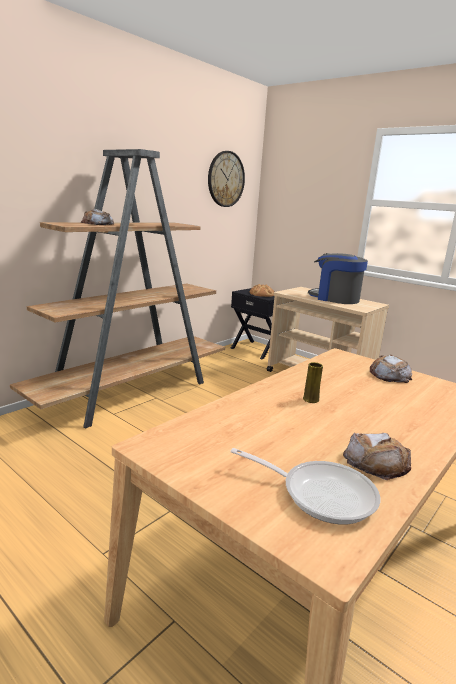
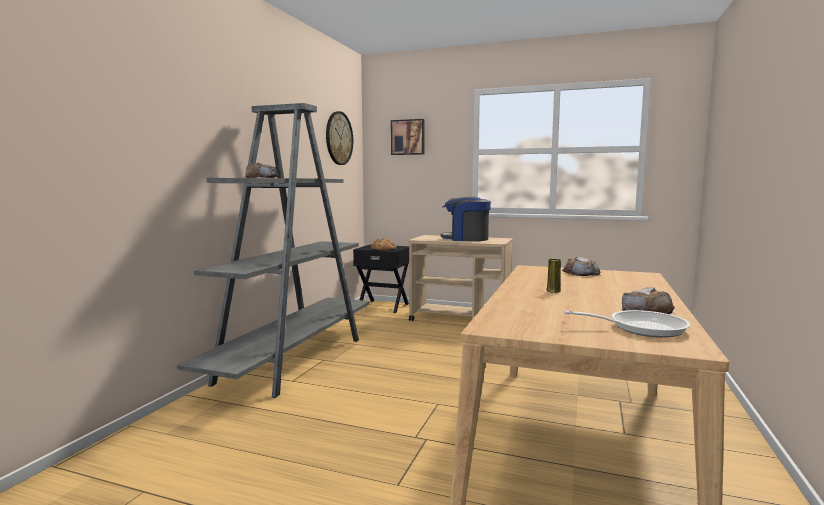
camera: 20 degrees left, 10 degrees down
brown bookcase [10,149,225,428] -> grey bookcase [177,103,370,398]
none -> picture [391,119,425,155]

